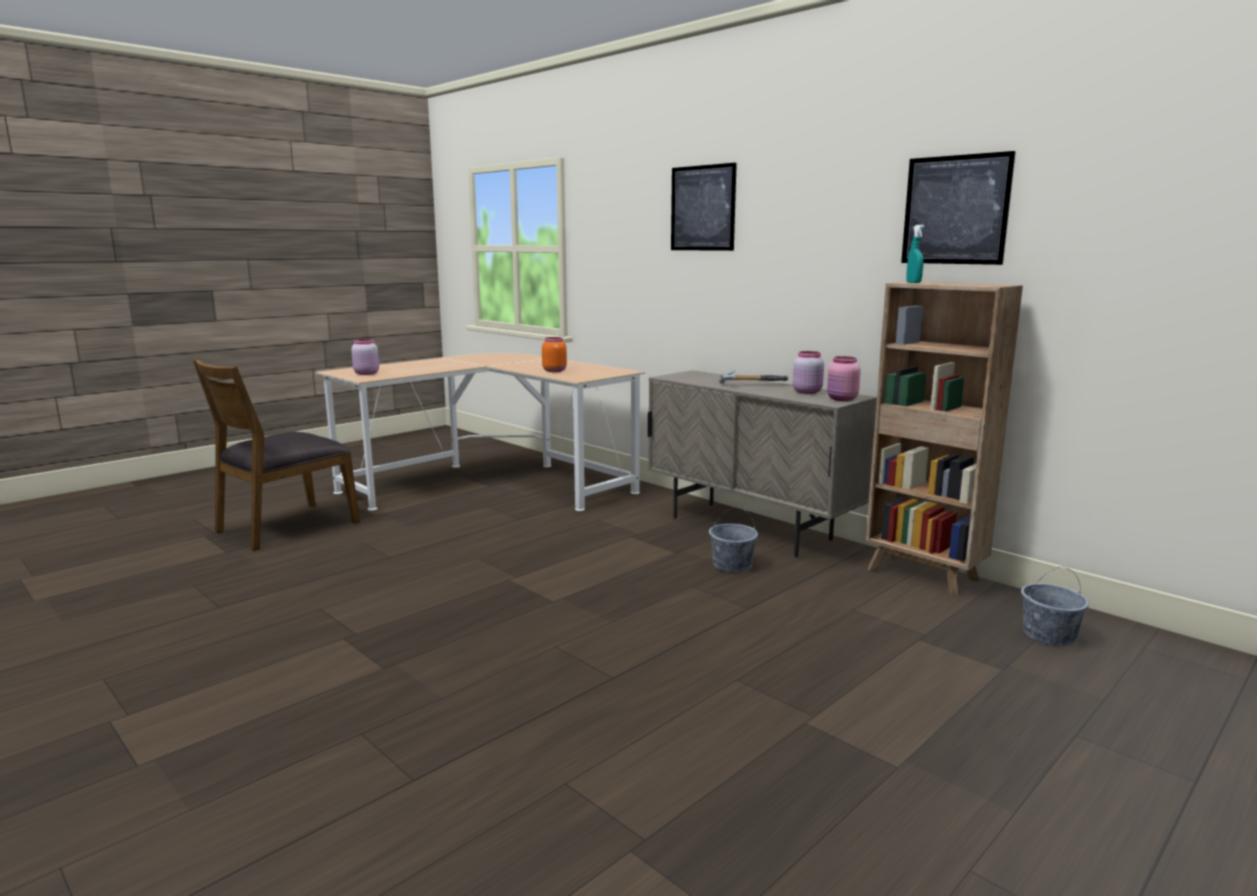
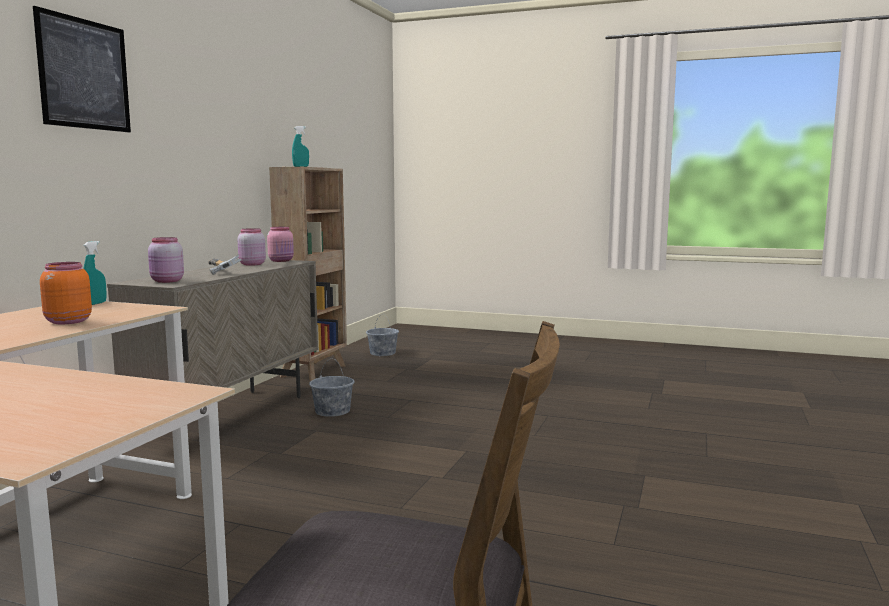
camera: 115 degrees left, 5 degrees down
pink jar [351,339,379,375] -> pink jar moved to [148,237,184,283]
picture [901,151,1016,265] -> none
none -> turquoise spray bottle [83,241,107,305]

